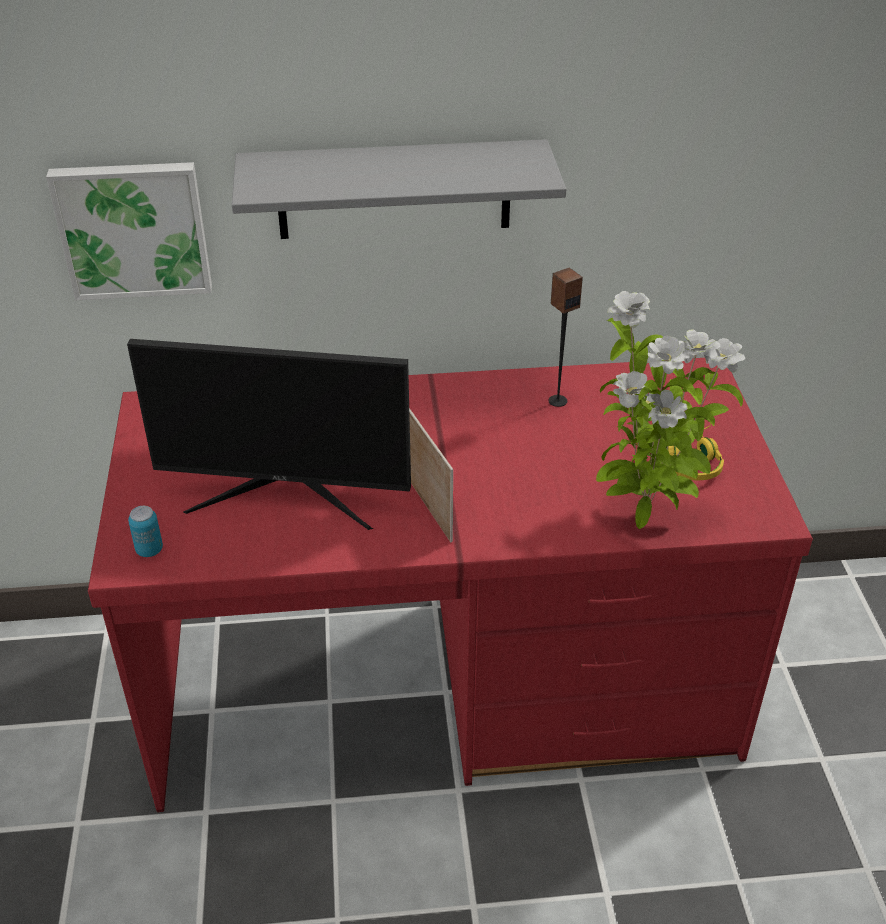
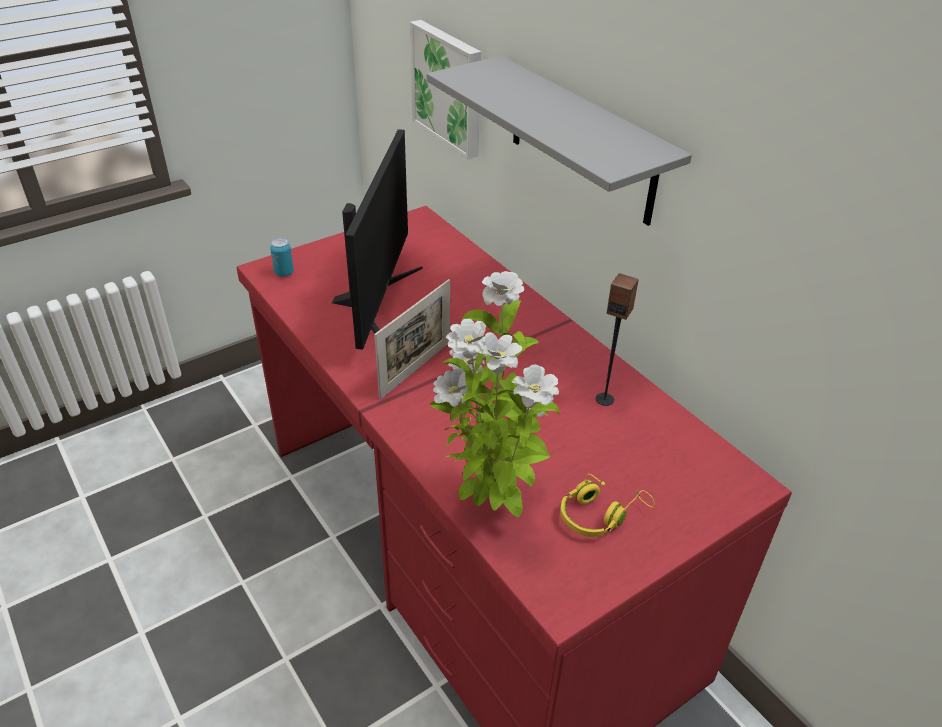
camera: 60 degrees right, 0 degrees up
monitor [127,339,411,530] -> monitor turned 150 degrees counterclockwise [332,129,423,350]

